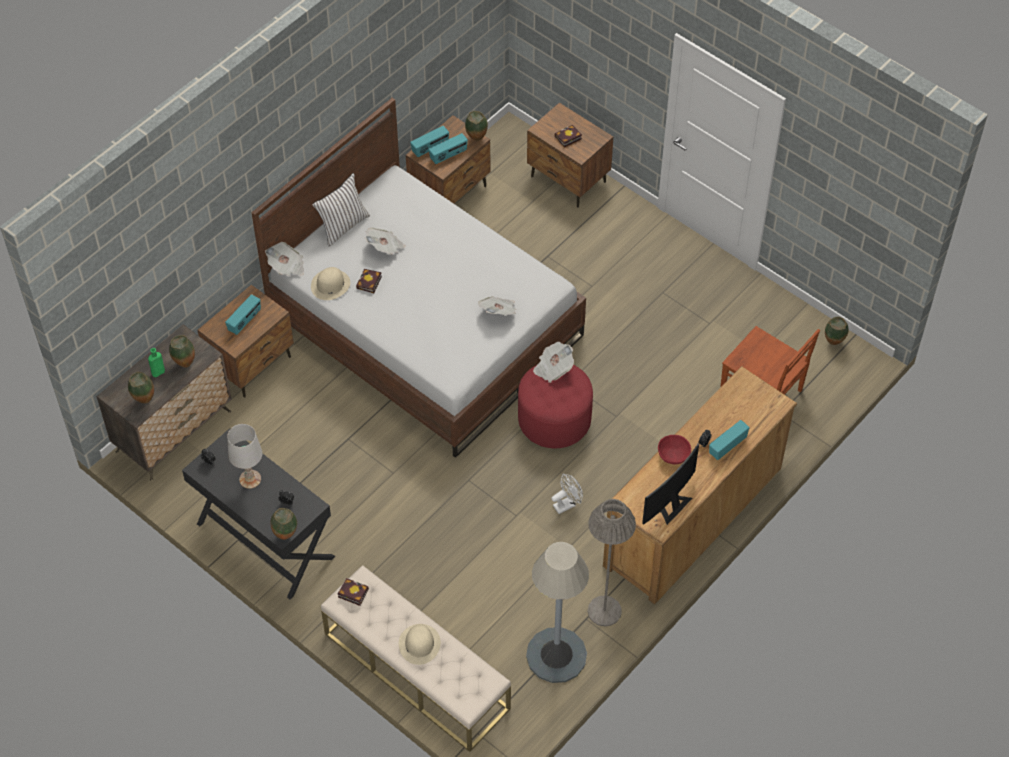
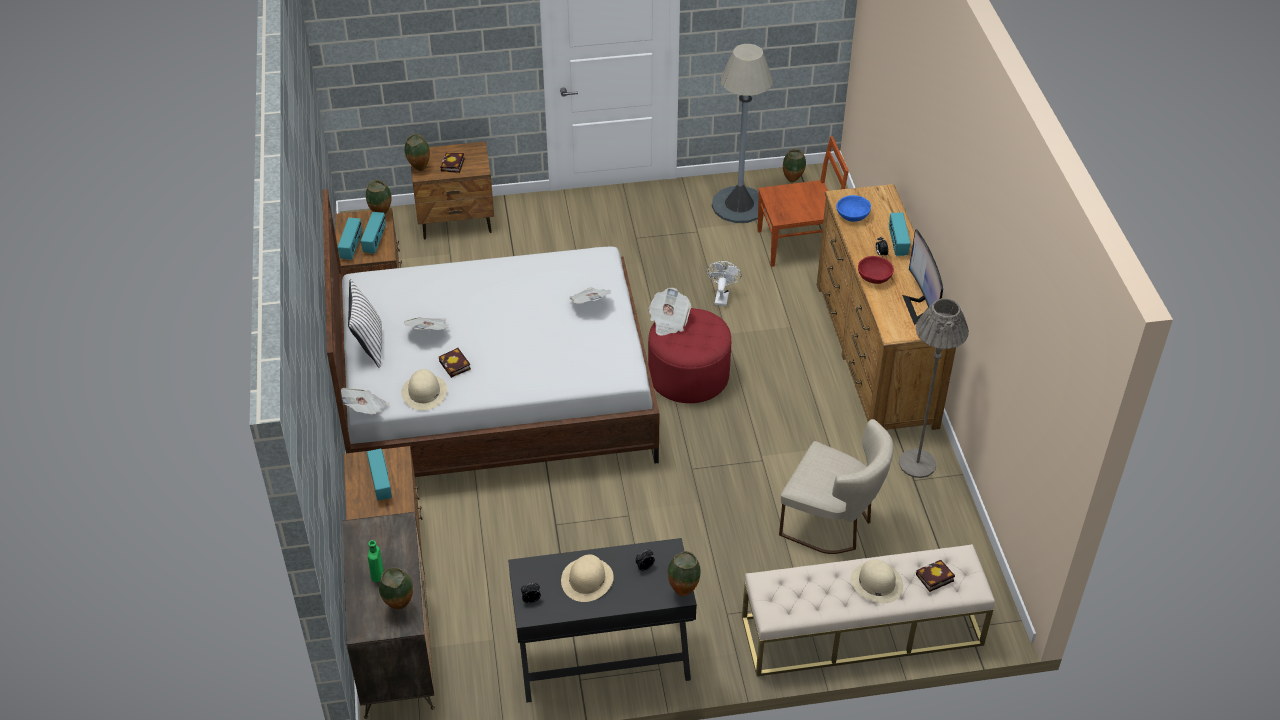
camera: 50 degrees left, 10 degrees down
vase [169,335,195,368] -> vase moved to [404,134,430,171]
white table lamp [227,424,262,489] -> beige hat [561,555,614,602]
book [338,578,369,606] -> book moved to [916,560,955,592]
grey floor lamp [526,542,589,683] -> grey floor lamp moved to [712,44,773,223]
white fan [551,474,583,514] -> white fan moved to [706,261,742,306]
none -> beige chair [779,419,894,554]
none -> blue bowl [836,195,871,222]

